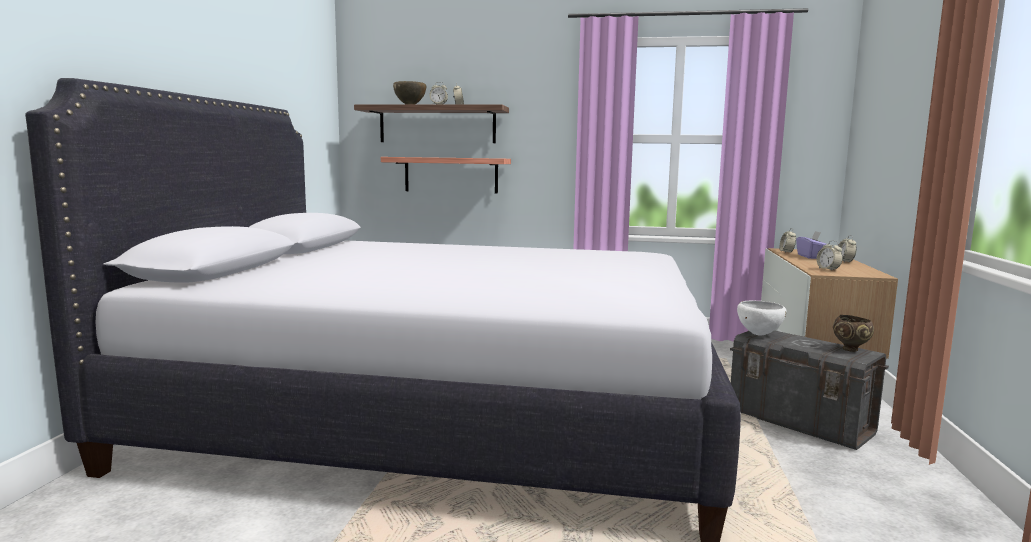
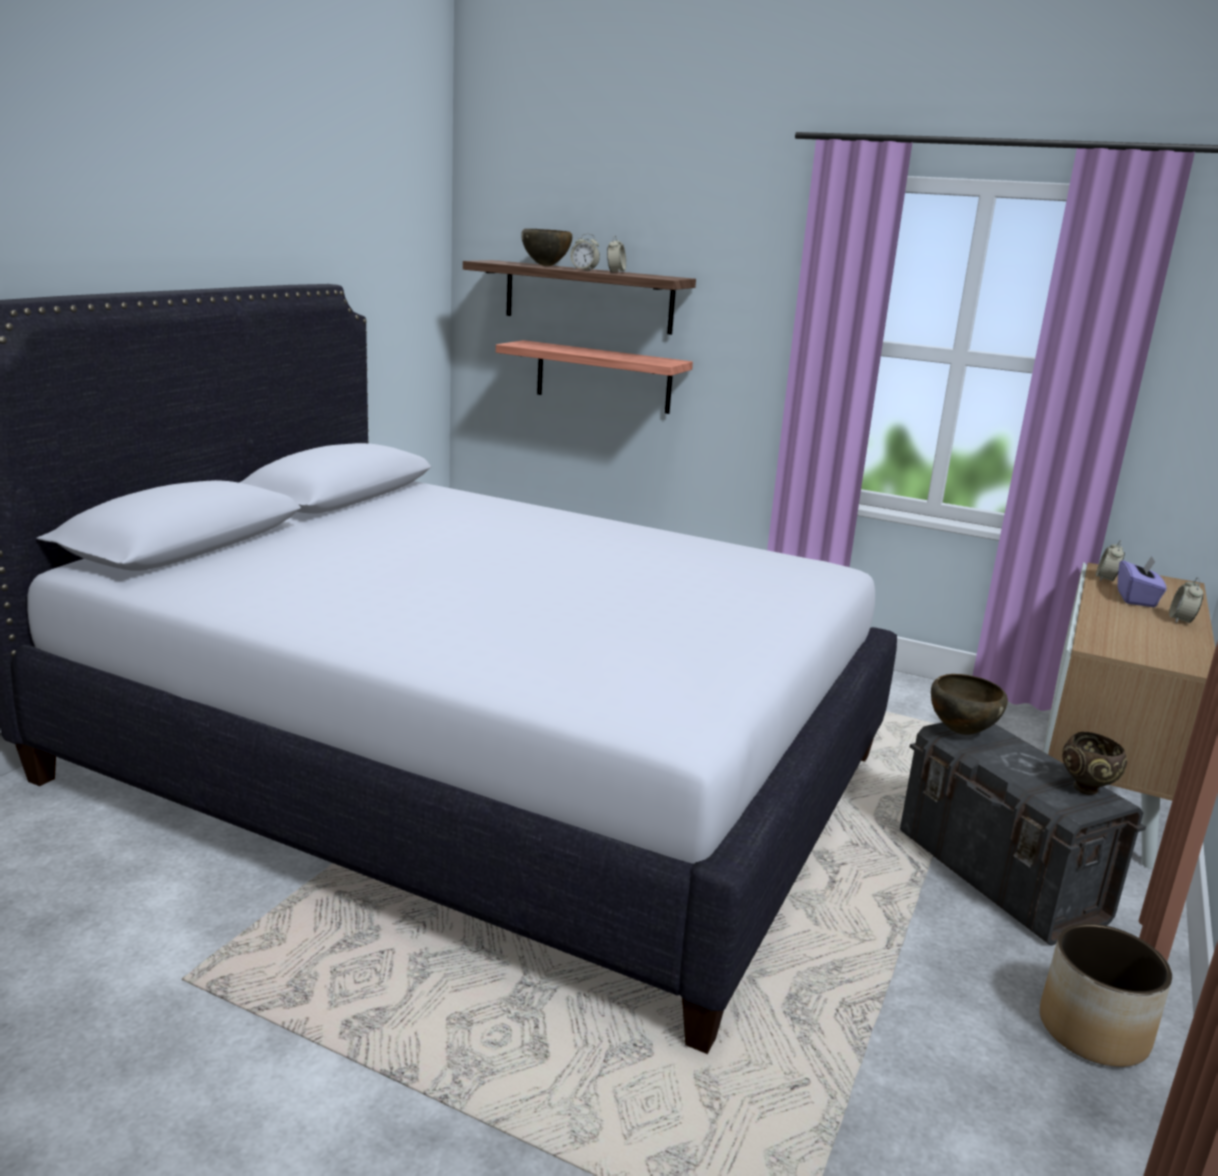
camera: 15 degrees right, 10 degrees up
white bowl [737,301,786,335] -> brown bowl [931,674,1008,735]
alarm clock [816,240,843,271] -> none
none -> planter [1040,923,1172,1067]

